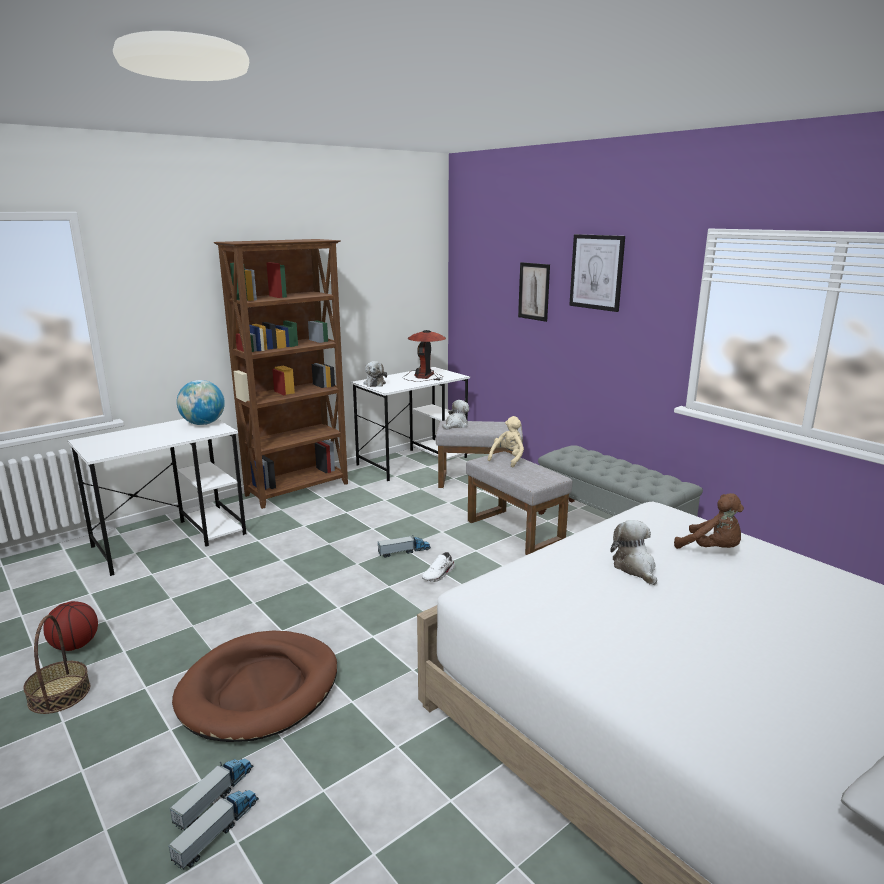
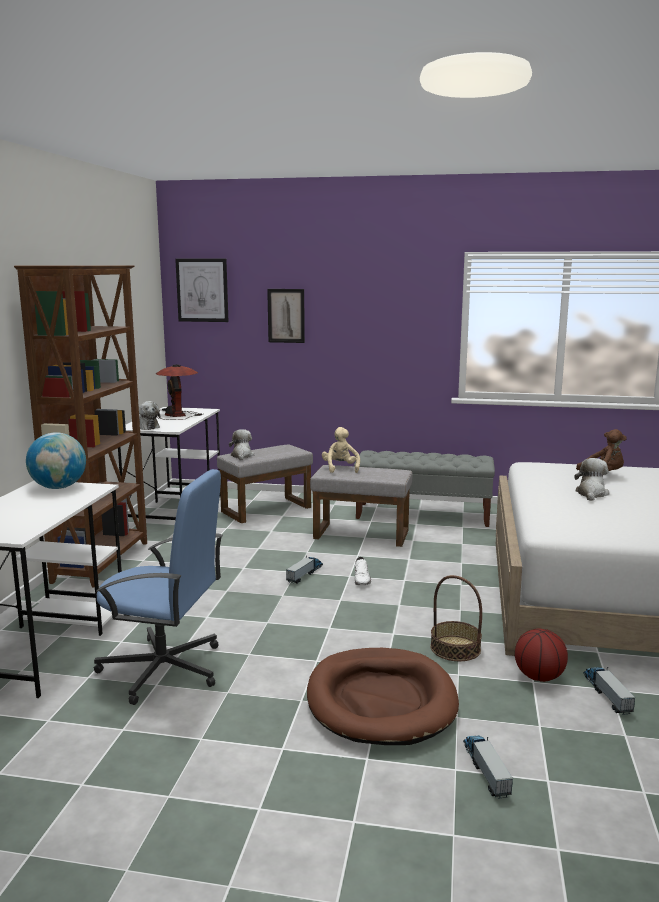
camera: 40 degrees left, 5 degrees down
basket [23,615,90,714] -> basket moved to [430,575,482,661]
basketball [43,601,98,651] -> basketball moved to [515,629,568,682]
toy truck [168,790,259,870] -> toy truck moved to [583,667,635,715]
picture [569,234,625,312] -> picture moved to [175,259,229,322]
plush toy [610,520,657,585] -> plush toy turned 75 degrees clockwise [574,458,609,501]
none -> blue office chair [94,469,223,705]

